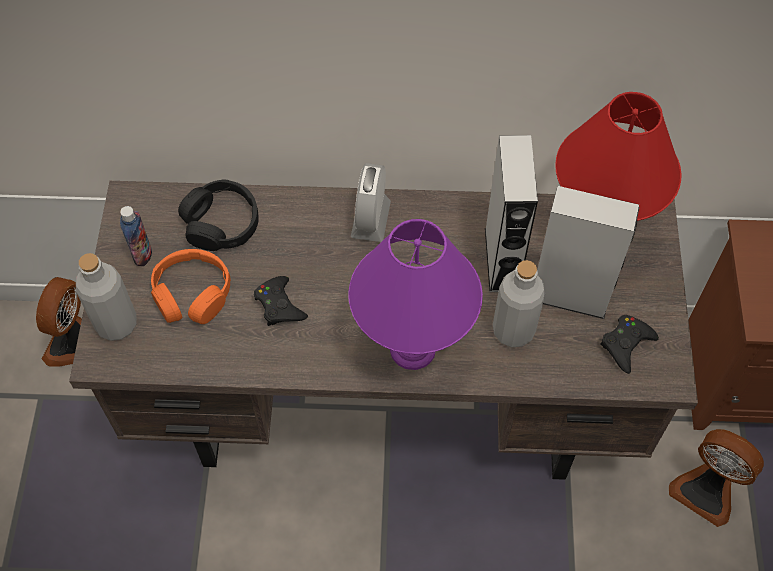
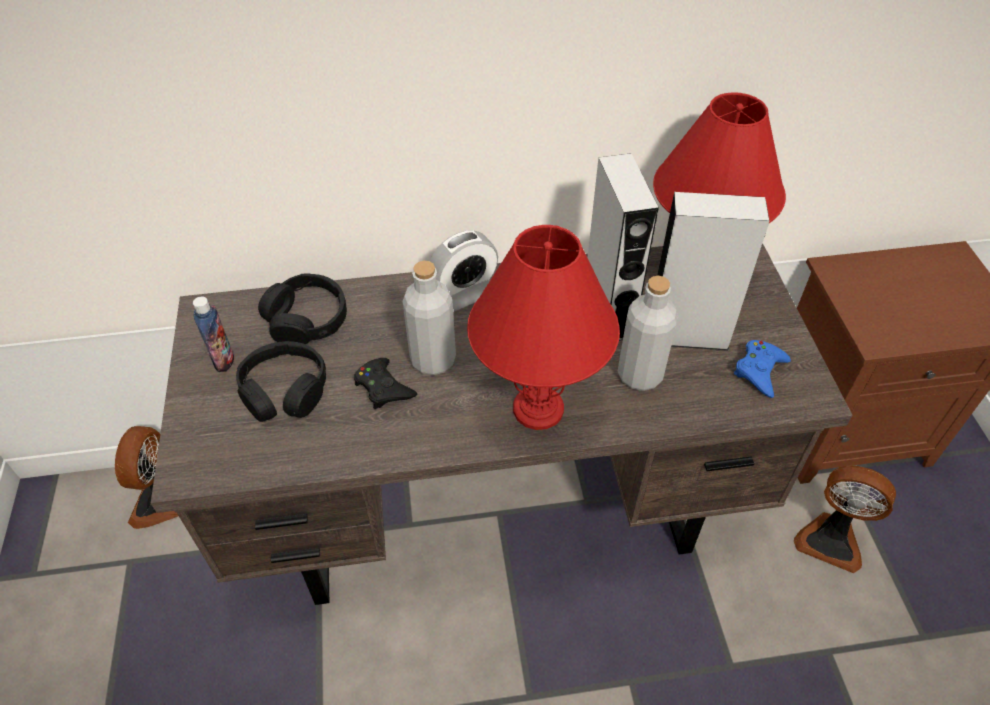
camera: 10 degrees left, 10 degrees down
grey bottle [76,253,137,341] -> grey bottle moved to [402,261,456,375]
orange headphones [151,249,231,324] -> black headphones [236,341,326,422]
purple table lamp [348,219,483,370] -> red table lamp [467,225,620,430]
alarm clock [351,163,391,242] -> alarm clock turned 120 degrees counterclockwise [430,230,498,312]
black game controller [600,315,659,374] -> blue game controller [734,340,791,398]

